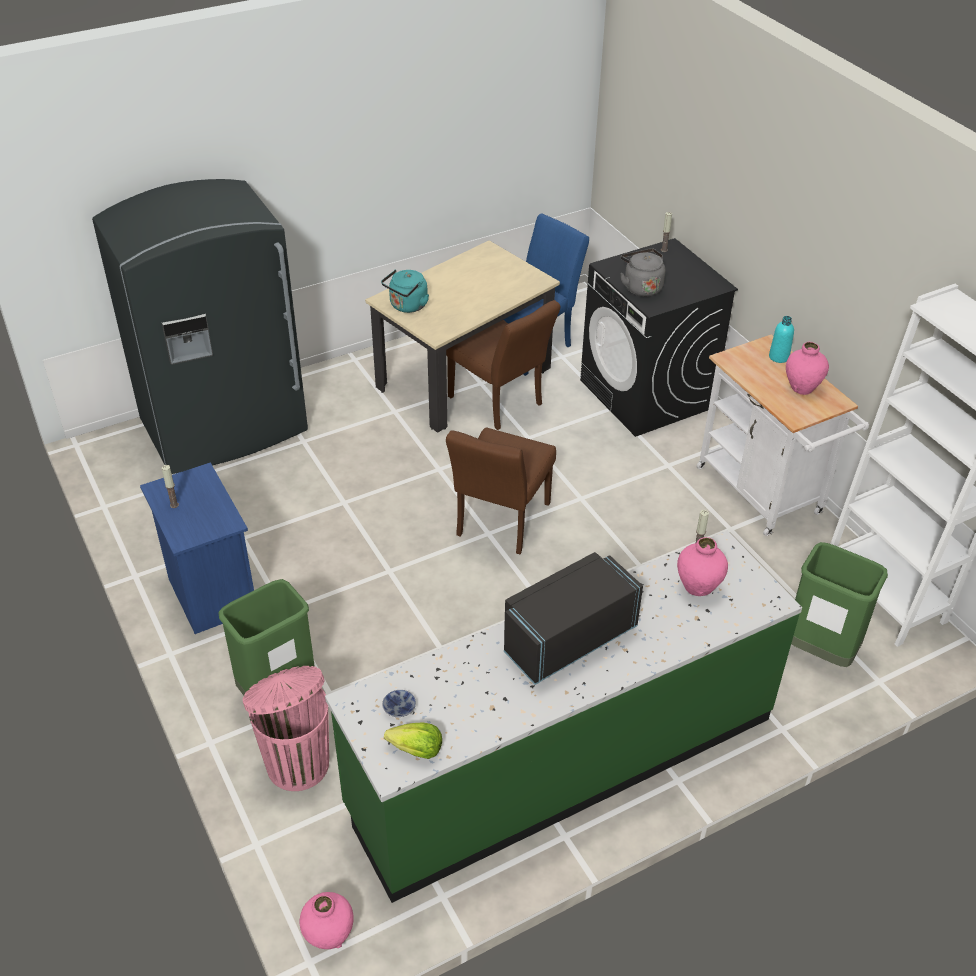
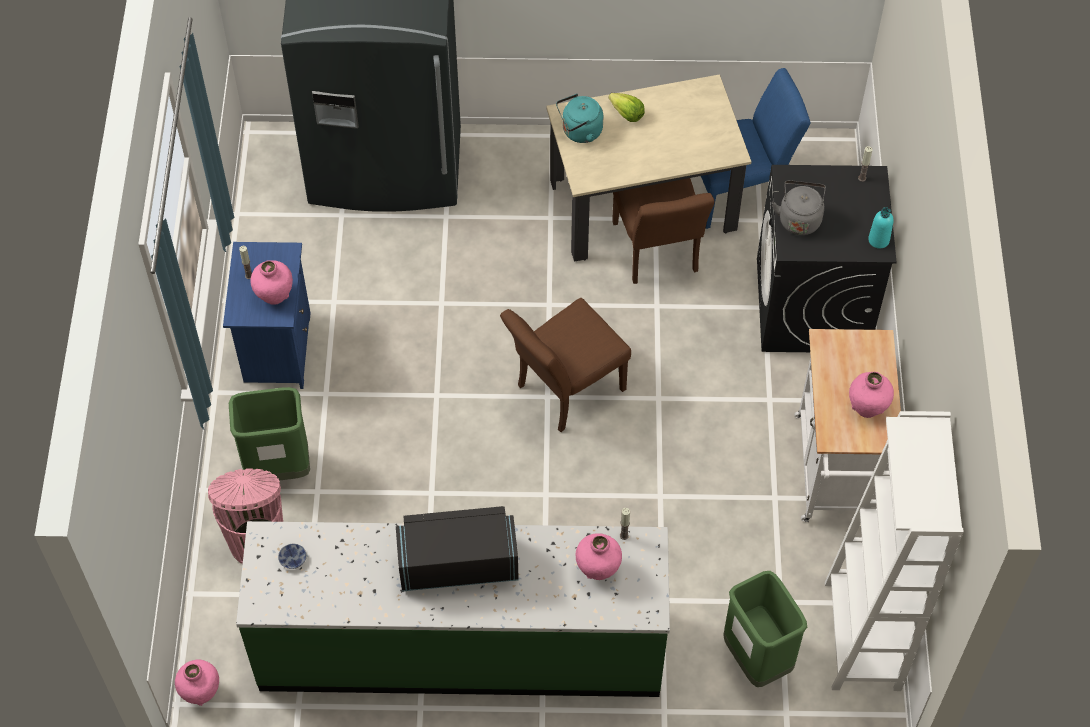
camera: 30 degrees right, 15 degrees up
lettuce [384,722,442,759] -> lettuce moved to [608,93,645,122]
turquoise bottle [769,316,794,363] -> turquoise bottle moved to [868,207,894,249]
none -> pink vase [250,260,293,305]

